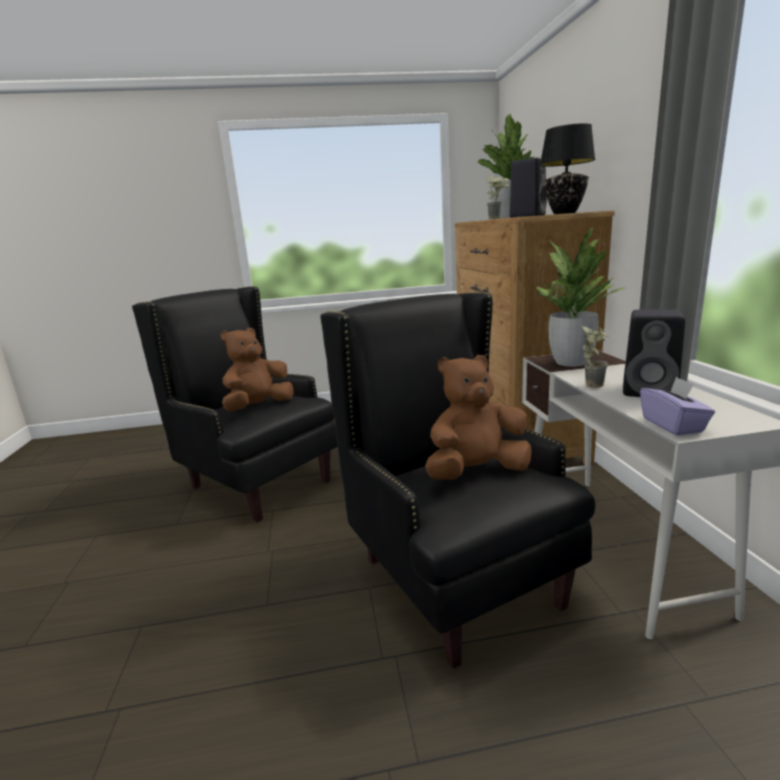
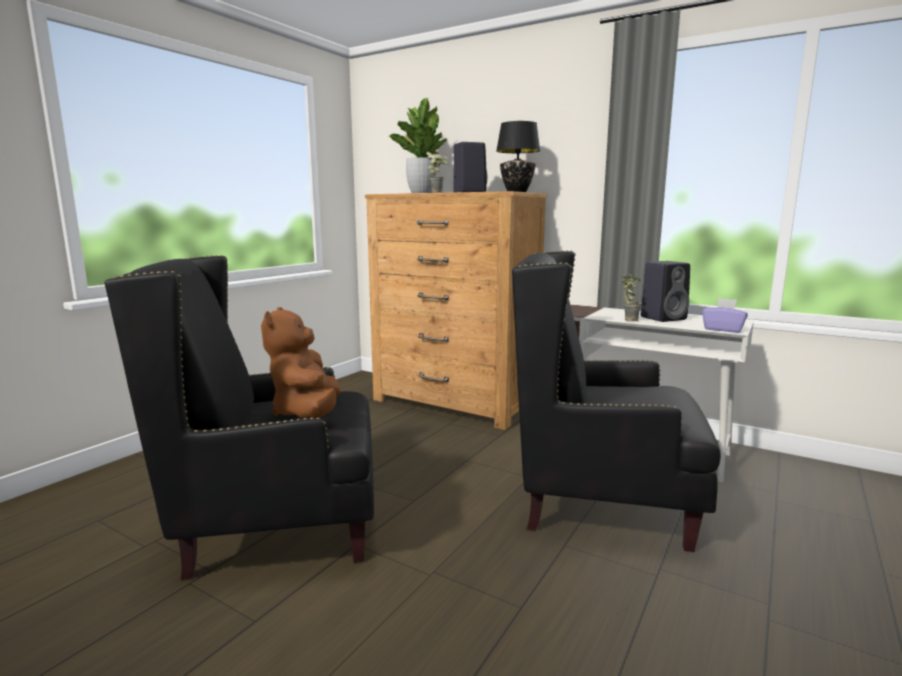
camera: 50 degrees left, 5 degrees down
brown plush toy [425,355,532,480] -> none
potted plant [535,228,624,367] -> none

